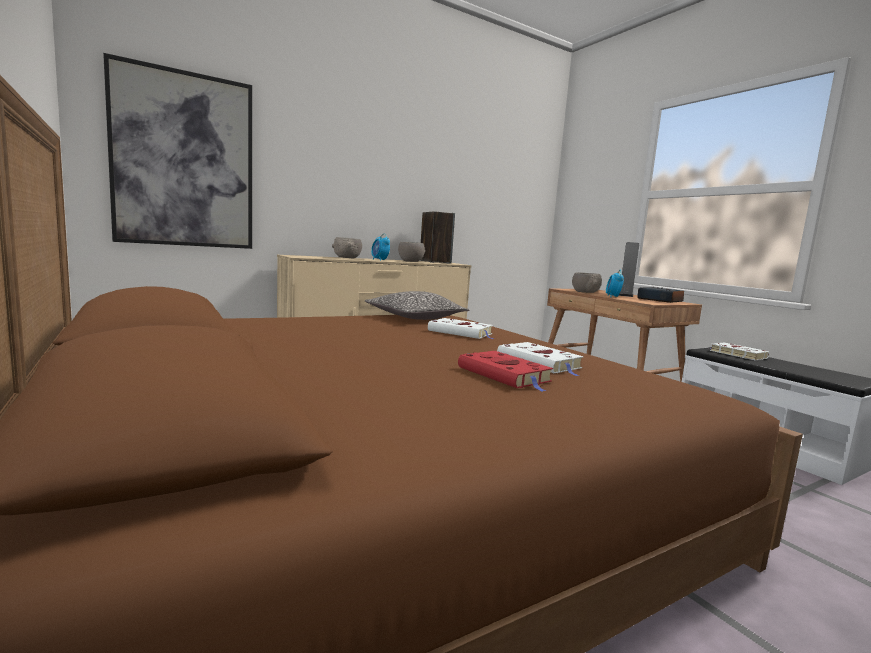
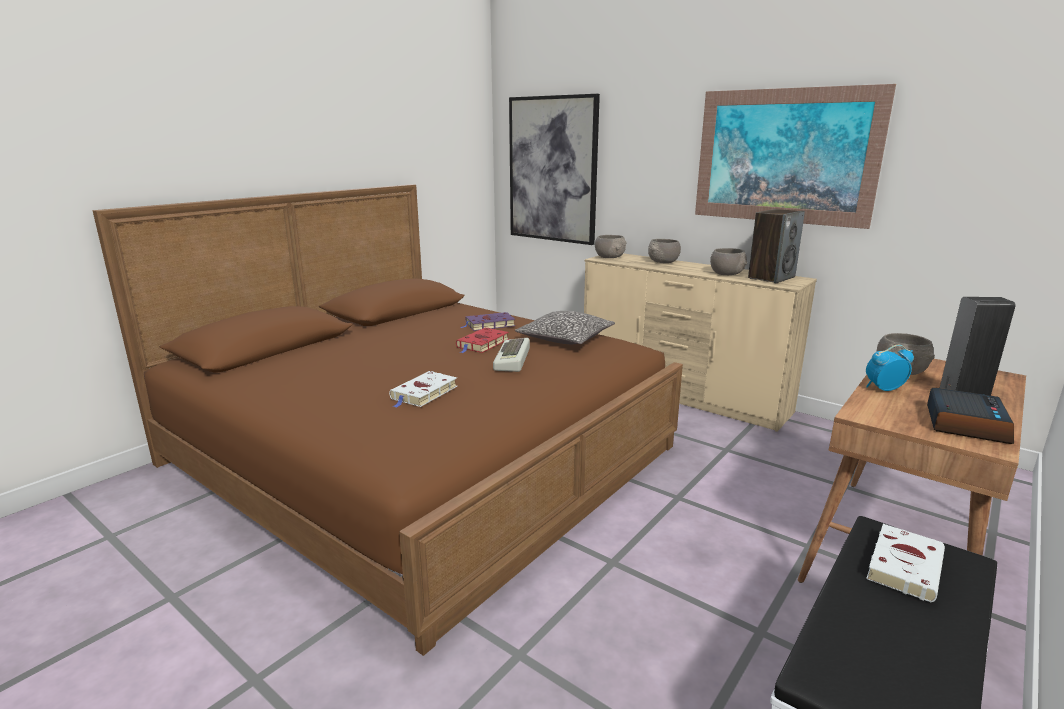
camera: 70 degrees right, 10 degrees up
alarm clock [371,233,390,261] -> none
white book [428,318,494,339] -> keyboard [493,338,530,372]
red book [458,351,553,392] -> red book moved to [456,328,509,353]
none -> purple book [461,312,515,331]
none -> grey bowl [595,235,627,258]
none -> picture [695,84,896,229]

